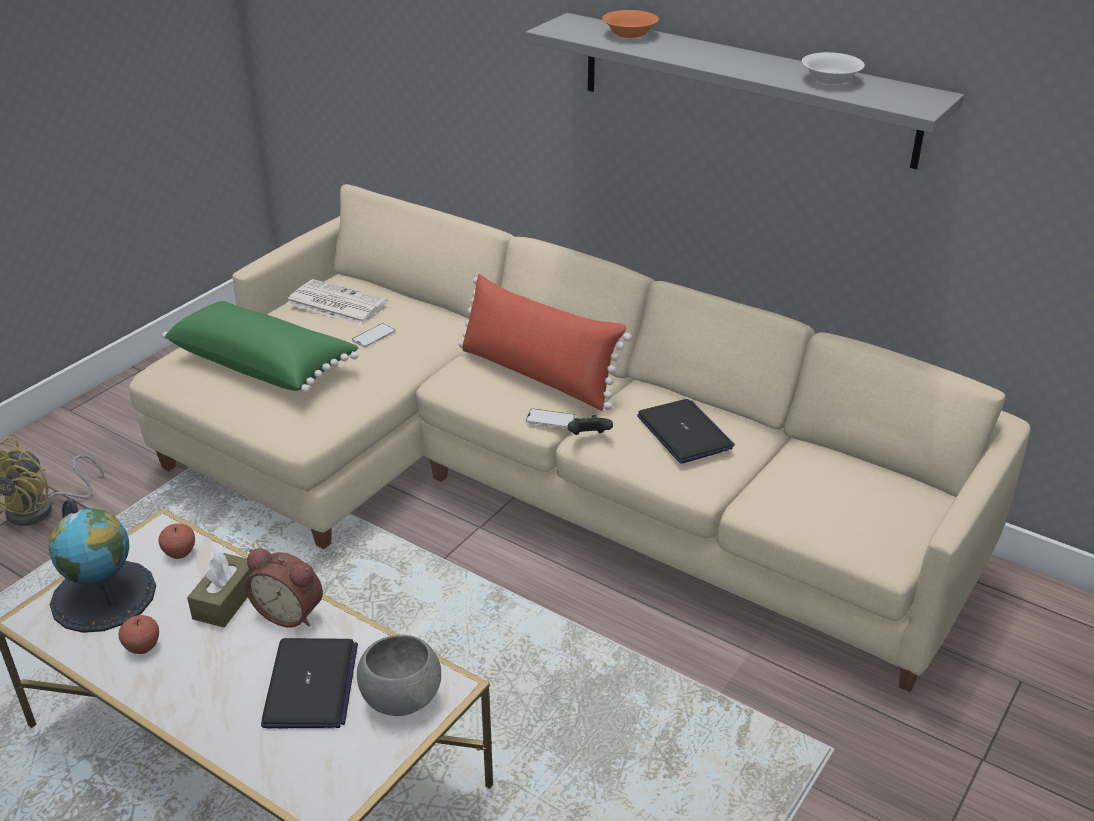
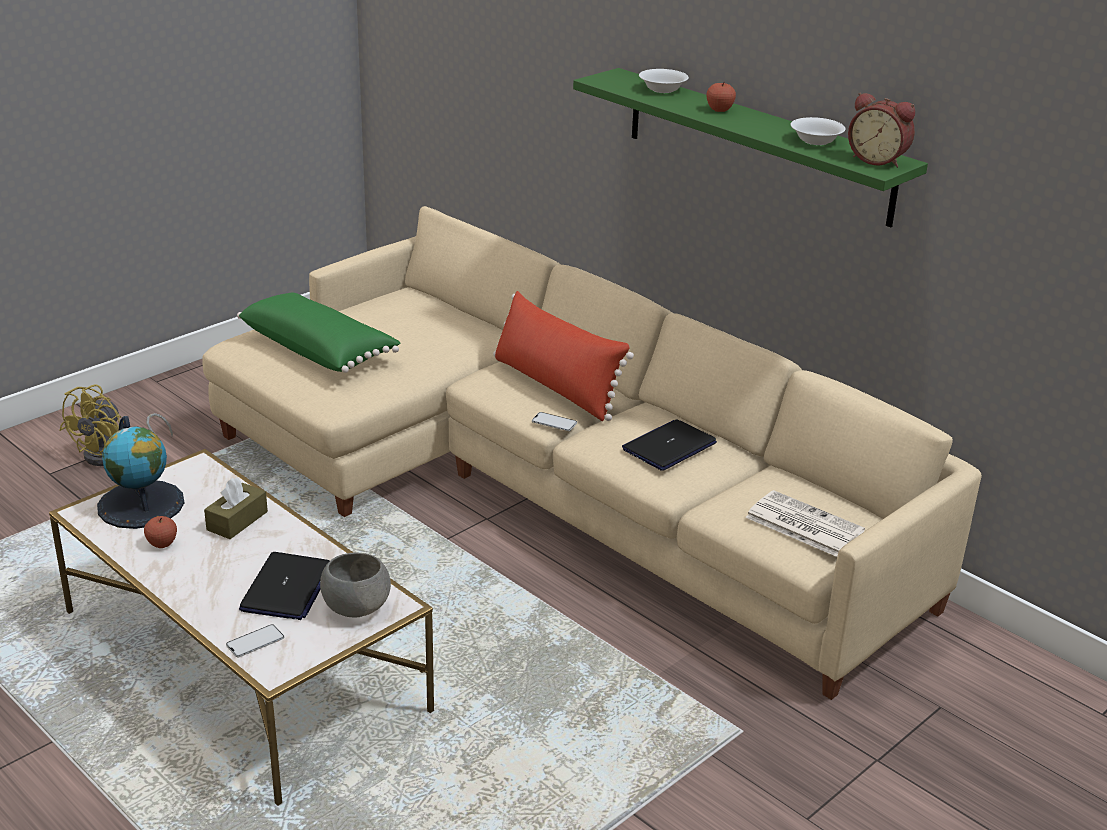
camera: 10 degrees right, 5 degrees down
apple [159,523,195,559] -> apple moved to [707,81,736,112]
alarm clock [245,548,323,627] -> alarm clock moved to [848,93,915,168]
newspaper [286,279,387,325] -> newspaper moved to [745,490,865,557]
phone [352,323,396,347] -> phone moved to [226,624,284,657]
grey shelf [525,13,964,169] -> green shelf [573,68,928,228]
black game controller [568,415,613,435] -> none
orange bowl [602,10,659,38] -> white bowl [639,69,689,93]
laptop [637,399,735,463] -> laptop turned 120 degrees counterclockwise [622,419,717,471]

